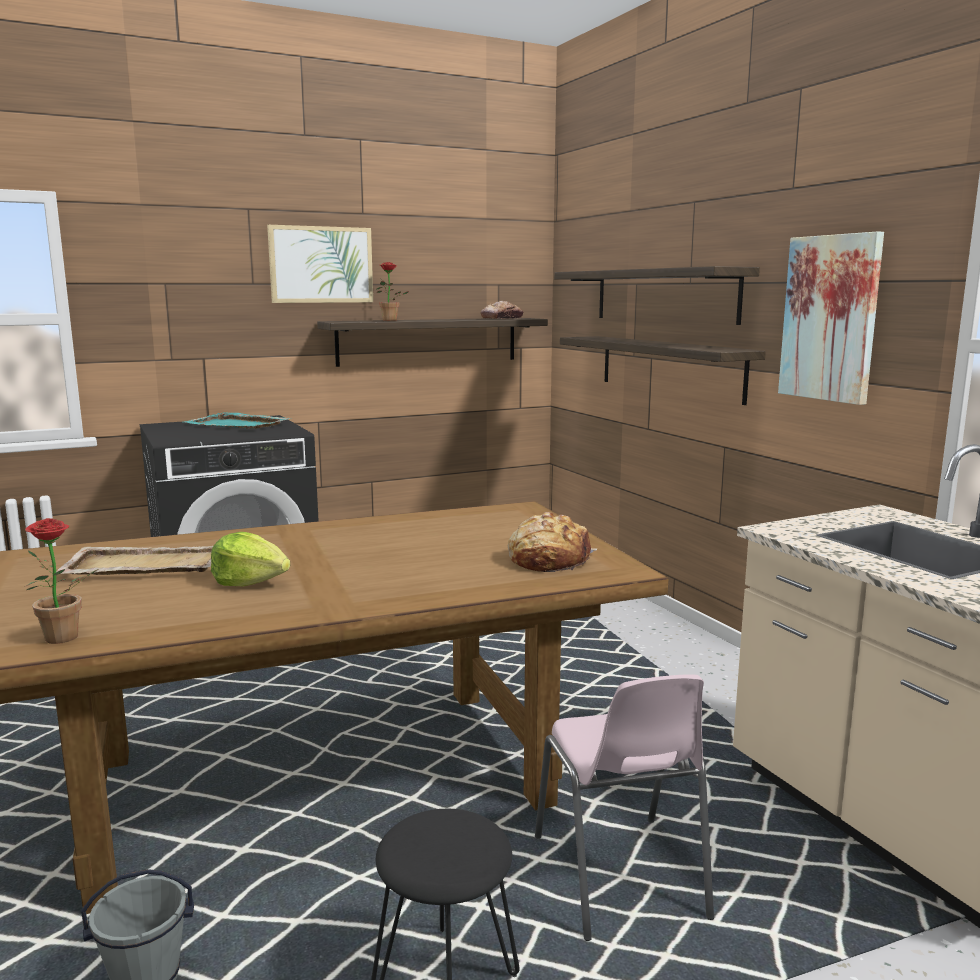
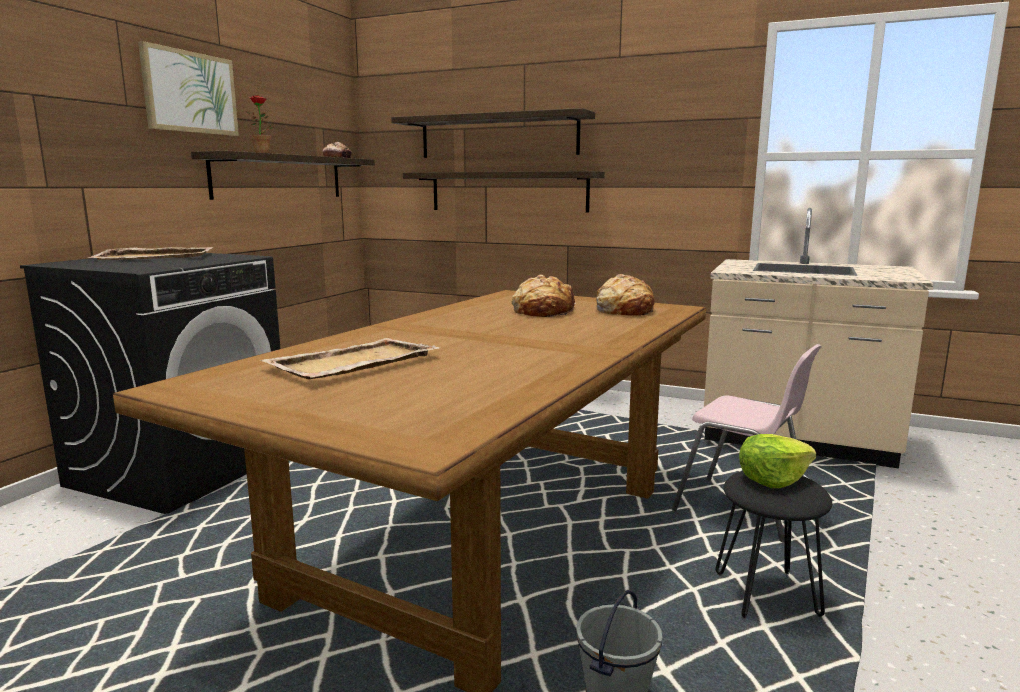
camera: 40 degrees left, 0 degrees up
potted plant [25,518,98,644] -> none
turquoise tray [185,412,290,429] -> beige tray [88,247,213,260]
lettuce [211,532,290,586] -> lettuce moved to [739,434,816,488]
picture [778,231,884,405] -> none
none -> bread [512,275,576,317]

